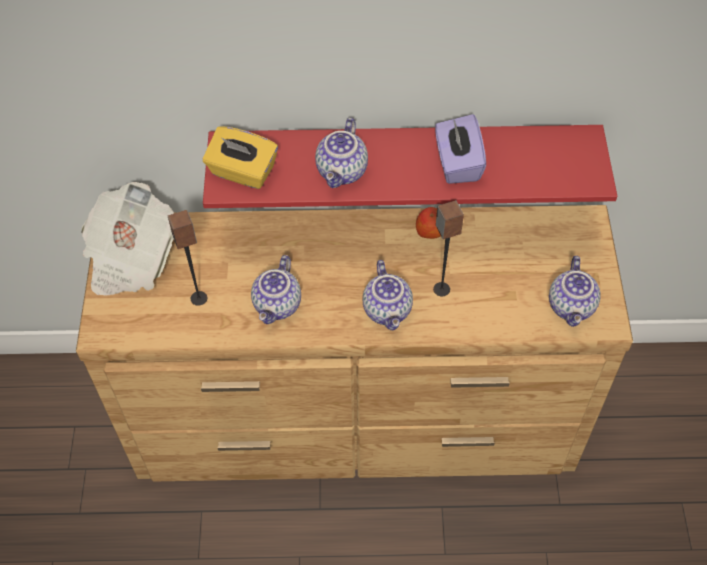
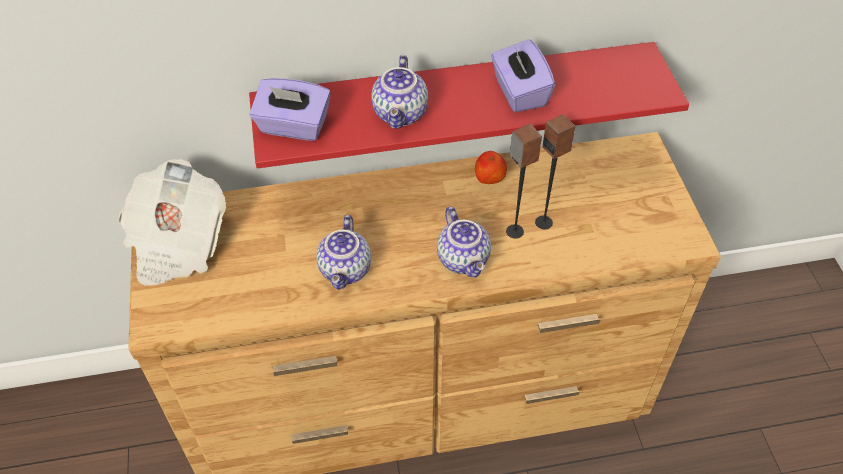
camera: 10 degrees left, 5 degrees down
speaker [168,210,207,306] -> speaker moved to [535,114,576,229]
yellow tissue box [203,126,278,189] -> purple tissue box [250,78,331,141]
teapot [549,256,601,327] -> none

